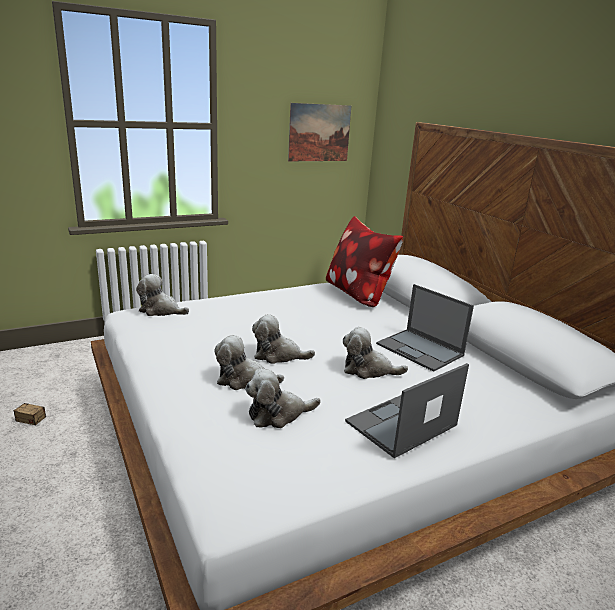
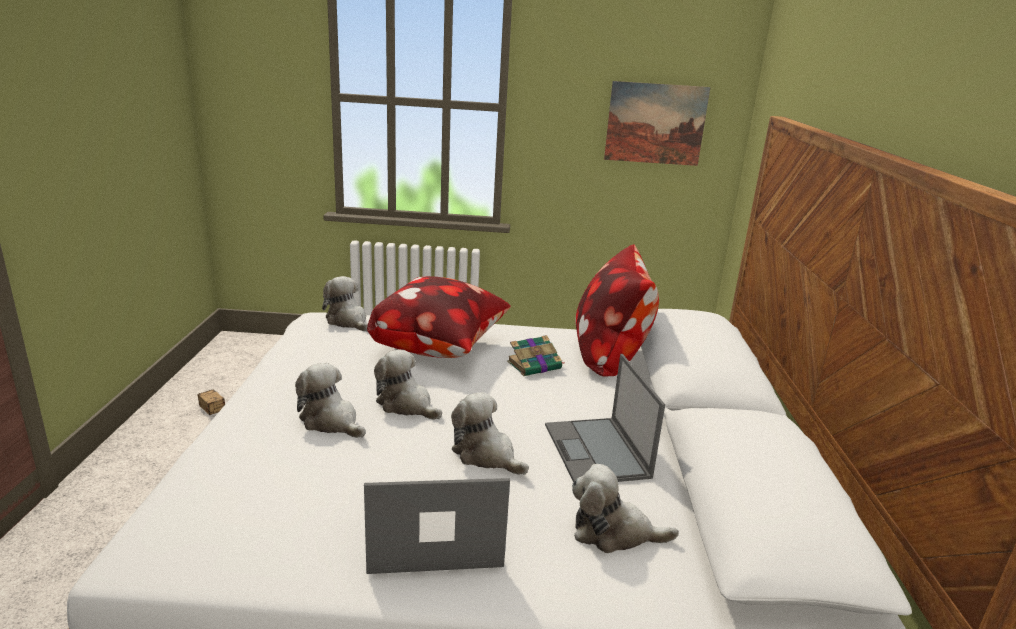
camera: 30 degrees right, 0 degrees up
plush toy [245,368,321,428] -> plush toy moved to [572,464,679,553]
none -> pillow [367,276,511,358]
none -> book [507,335,564,376]

